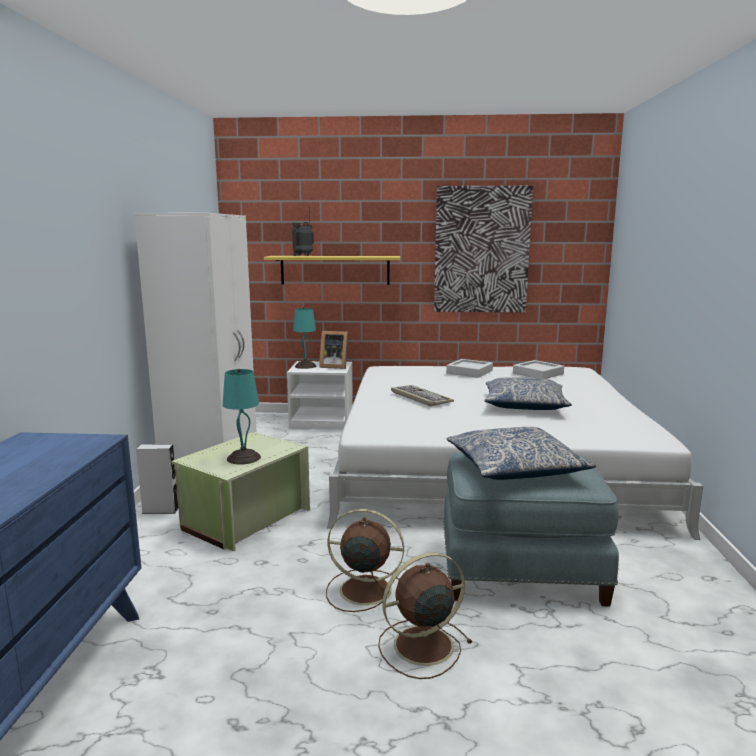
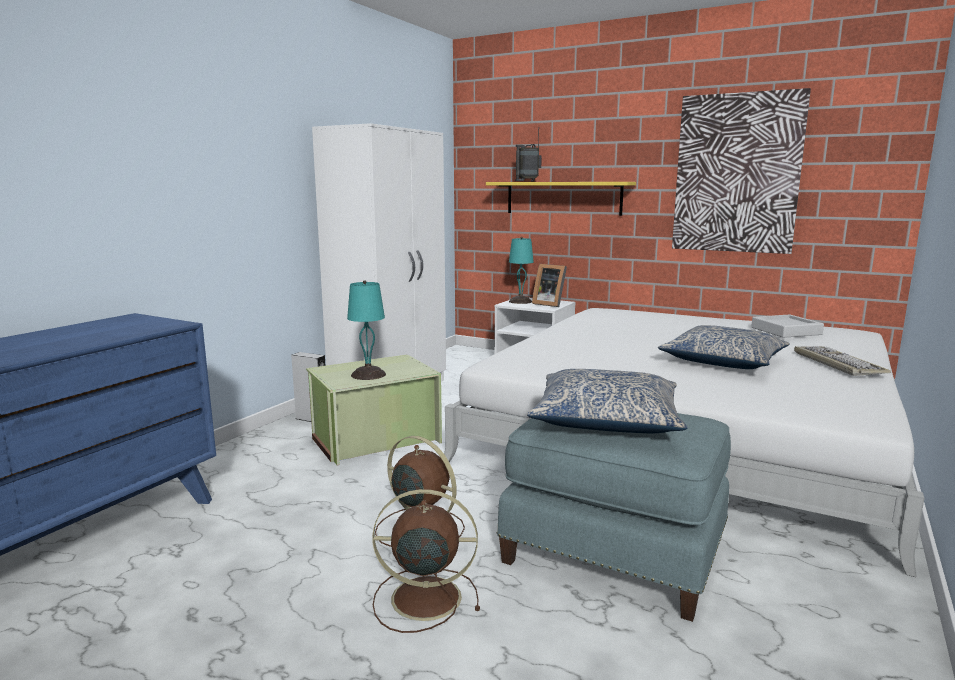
camera: 25 degrees right, 0 degrees up
keyboard [391,385,454,407] -> keyboard moved to [794,346,891,376]
grey tray [446,359,493,378] -> none

